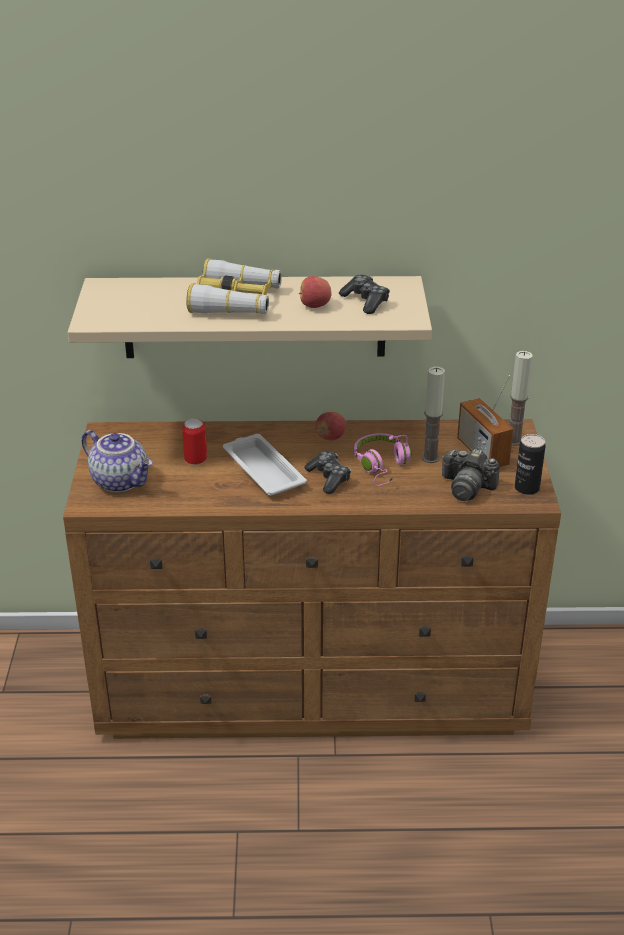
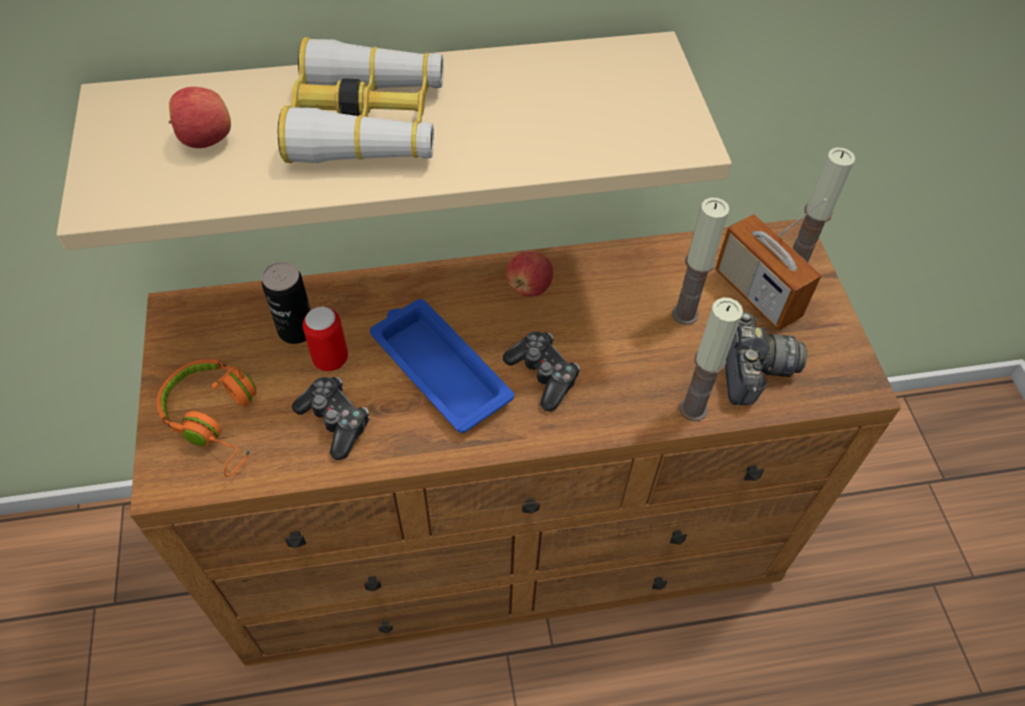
camera: 10 degrees left, 20 degrees up
teapot [82,430,153,493] -> orange headphones [157,359,257,477]
white tray [223,434,307,495] -> blue tray [370,299,514,433]
apple [299,276,332,308] -> apple moved to [169,87,231,148]
game controller [339,275,390,314] -> game controller moved to [292,377,369,460]
pink headphones [354,433,411,486] -> none
camera [442,449,500,501] -> camera turned 105 degrees counterclockwise [725,312,807,405]
can [515,434,546,495] -> can moved to [262,261,311,344]
none -> candle [679,297,743,422]

